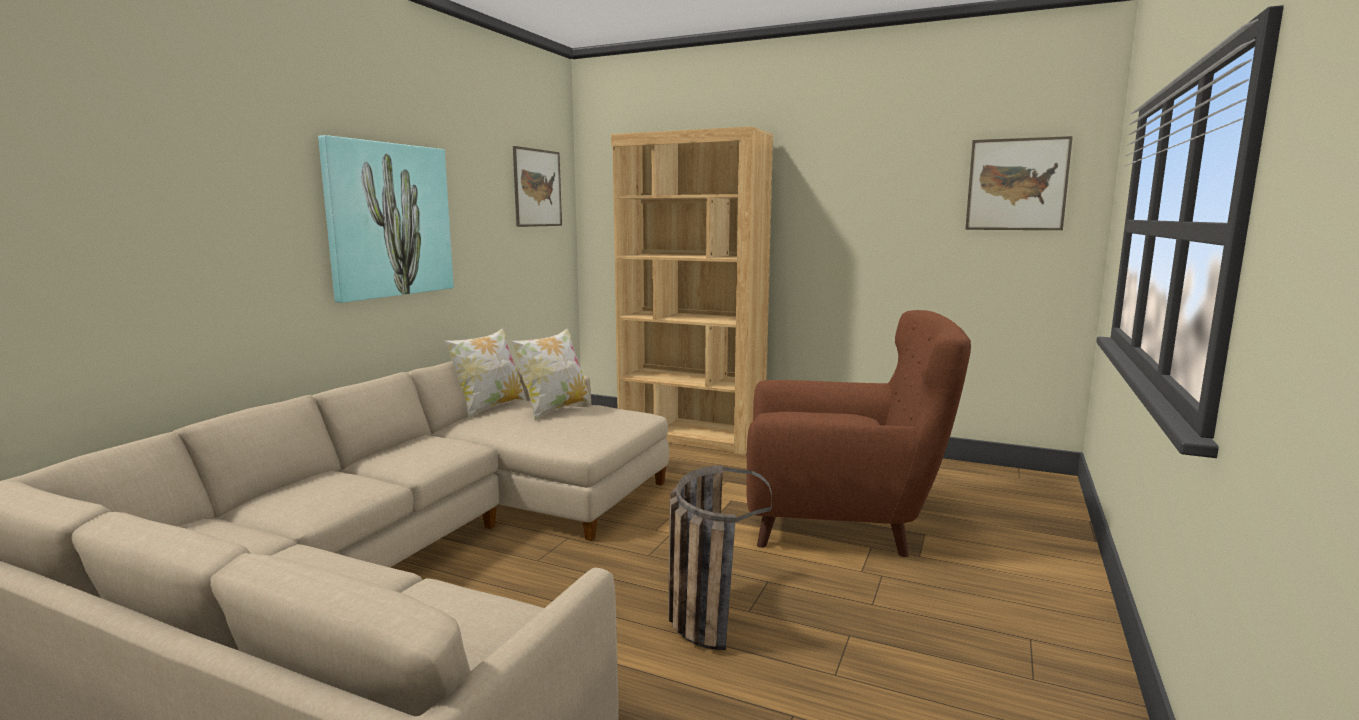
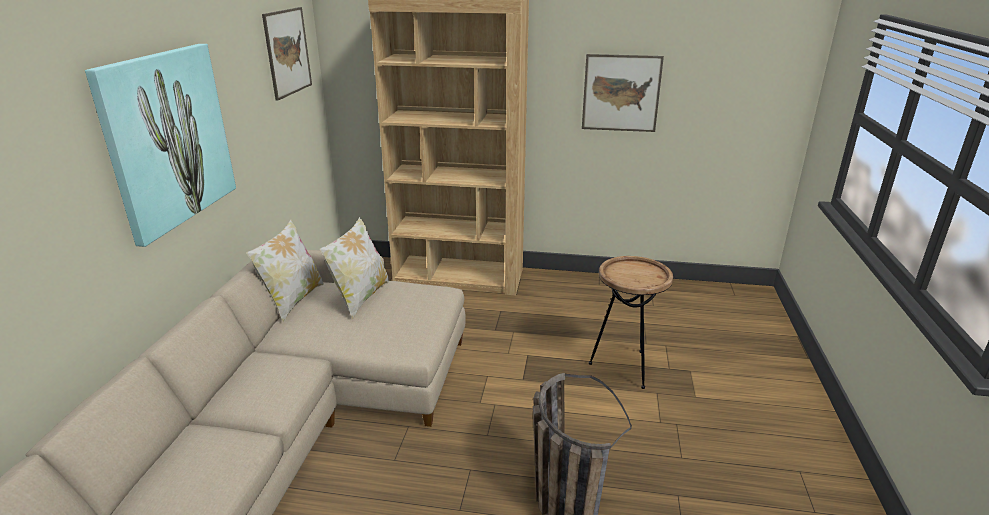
camera: 15 degrees left, 15 degrees up
brown armchair [746,310,971,557] -> brown side table [589,256,673,389]
picture [965,136,1073,230] -> picture moved to [582,54,664,132]

